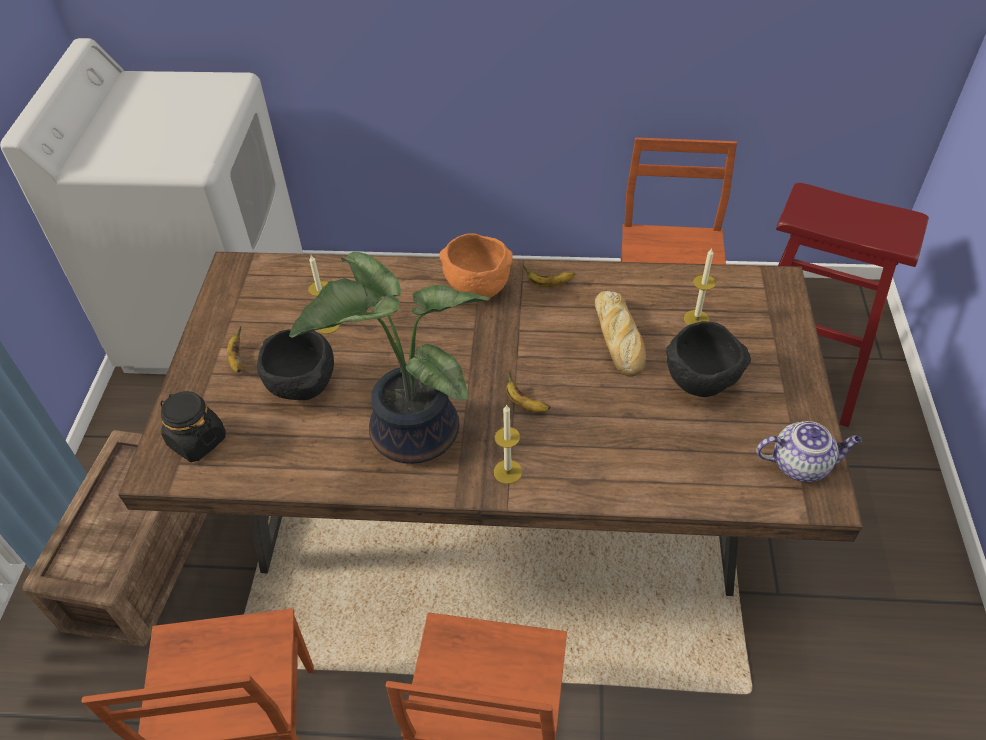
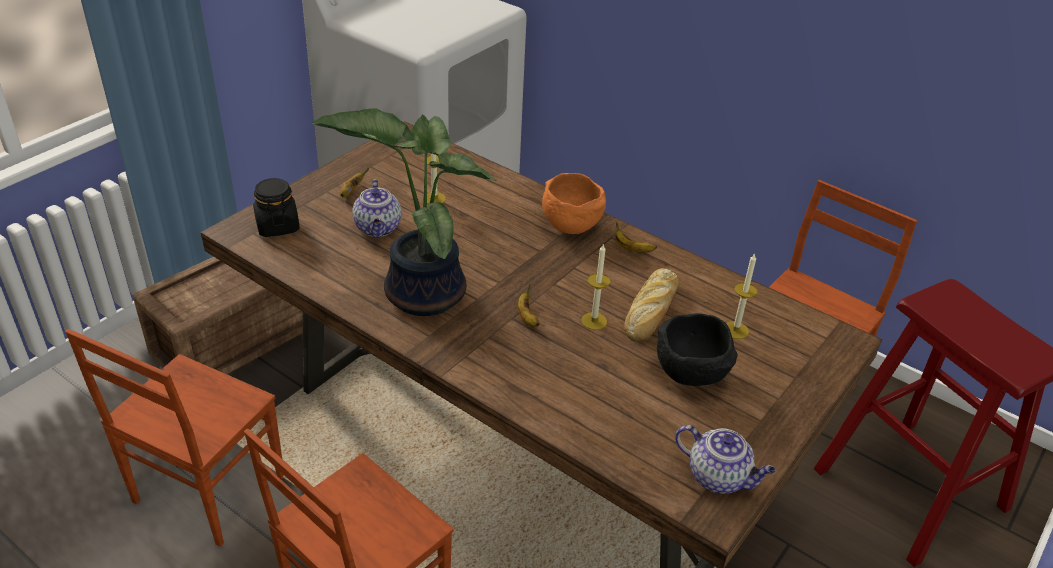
camera: 30 degrees right, 10 degrees down
black bowl [257,329,334,400] -> teapot [352,179,402,238]
candle [494,404,522,484] -> candle moved to [581,244,610,330]

